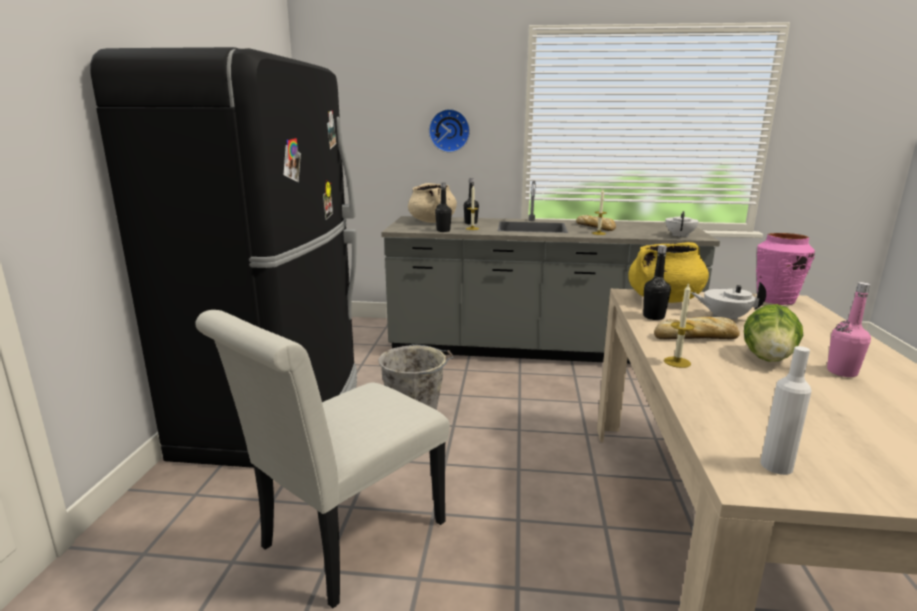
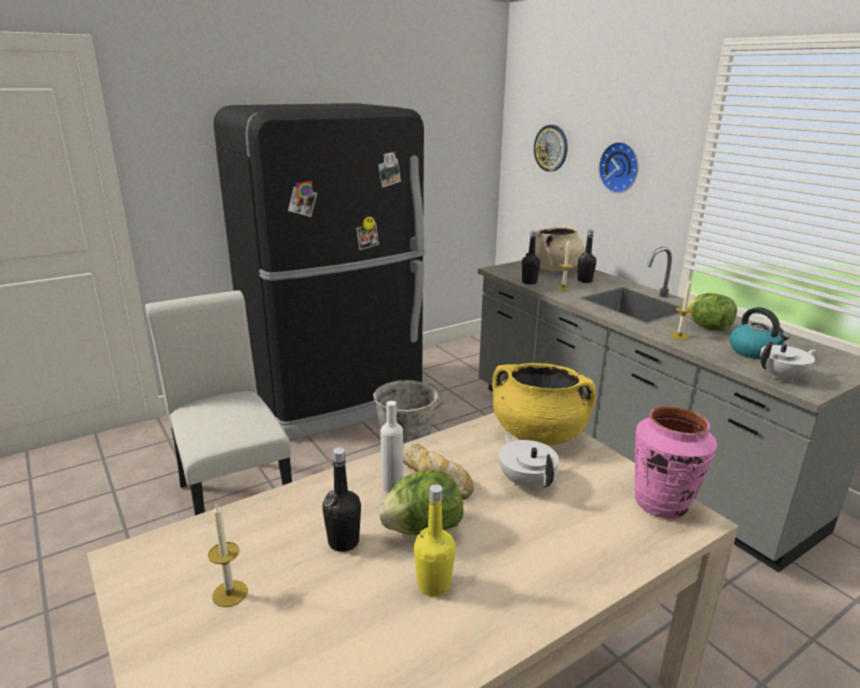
camera: 50 degrees right, 5 degrees up
white chair [195,310,450,608] -> white chair turned 60 degrees clockwise [145,290,292,516]
bread [576,215,616,231] -> lettuce [687,293,737,331]
black bottle [643,245,671,320] -> black bottle moved to [322,447,361,552]
candle [664,283,694,368] -> candle moved to [208,504,248,607]
white bottle [760,346,812,475] -> white bottle moved to [380,401,403,493]
pink bottle [827,282,871,377] -> yellow bottle [414,484,456,597]
none -> wall clock [534,125,568,172]
none -> kettle [730,307,790,359]

